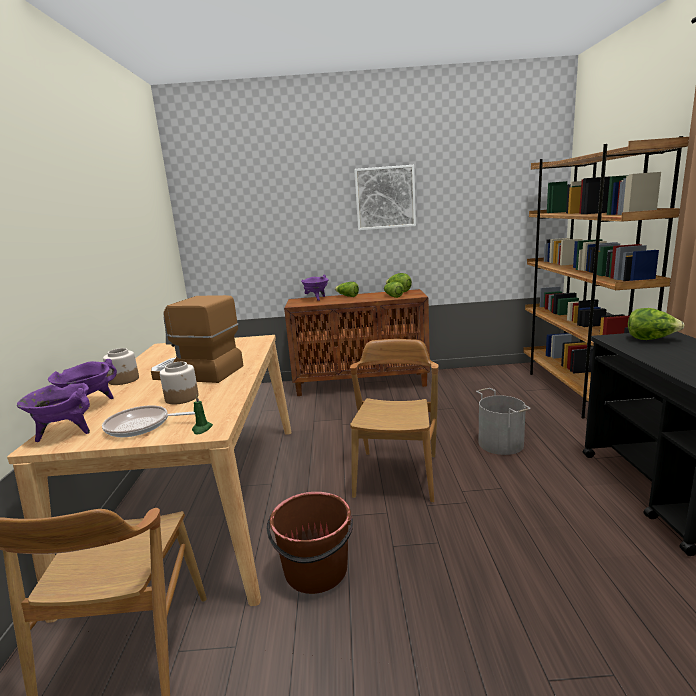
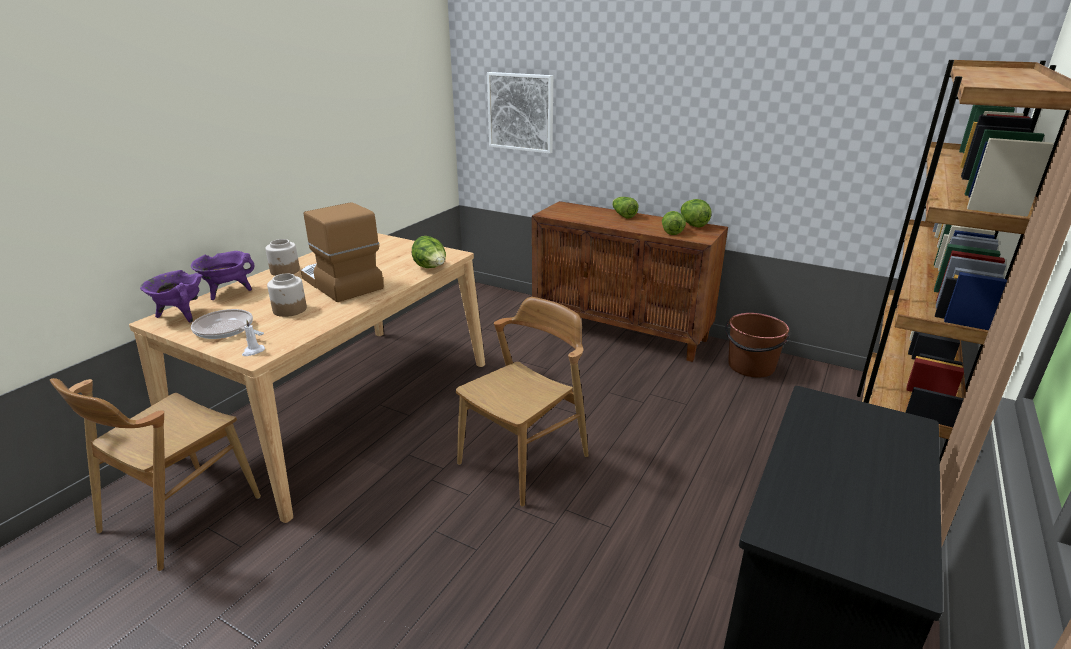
camera: 30 degrees right, 10 degrees up
green candle [192,395,213,434] -> white candle [242,320,265,356]
brown bucket [267,492,353,594] -> brown bucket moved to [726,313,789,377]
purple cooking pot [301,275,329,301] -> none
picture [354,165,416,230] -> picture moved to [487,72,553,154]
grey bucket [476,388,531,455] -> none
lettuce [628,308,685,340] -> lettuce moved to [412,236,446,268]

